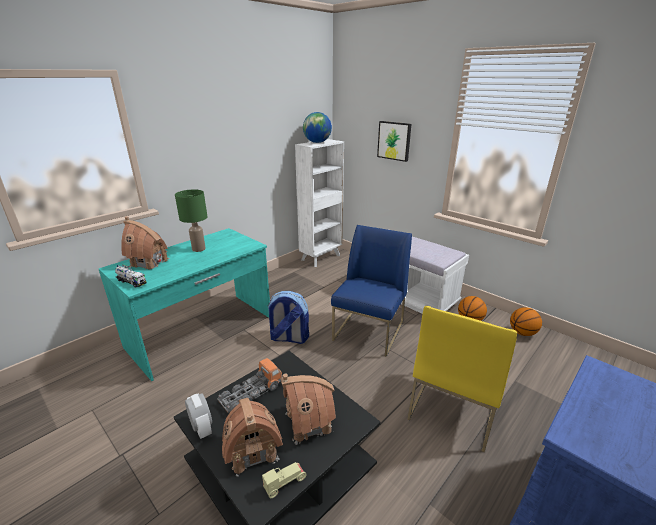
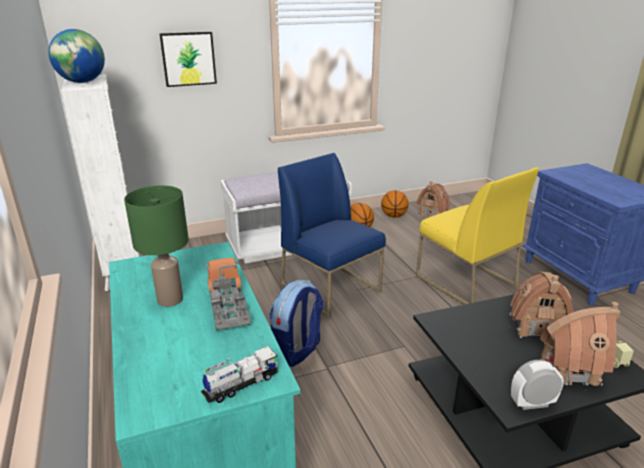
camera: 65 degrees left, 0 degrees up
toy house [121,216,169,269] -> toy house moved to [416,181,450,217]
toy truck [217,358,283,413] -> toy truck moved to [205,258,251,330]

